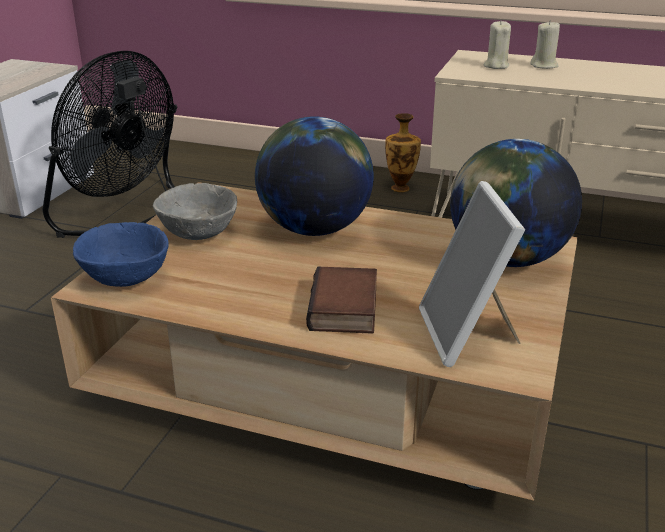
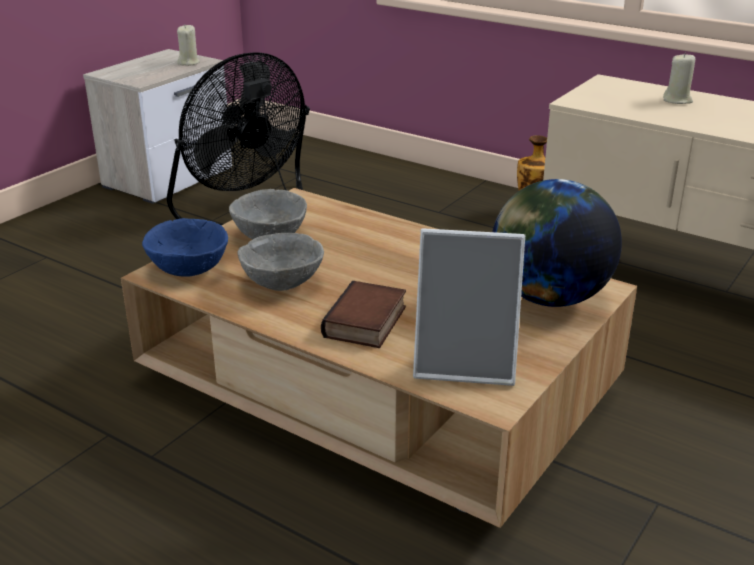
camera: 15 degrees right, 0 degrees up
globe [255,116,374,236] -> none
picture frame [419,181,525,367] -> picture frame turned 90 degrees counterclockwise [413,228,525,386]
beige candle [484,20,511,69] -> beige candle moved to [177,25,200,66]
none -> grey bowl [238,233,324,291]

